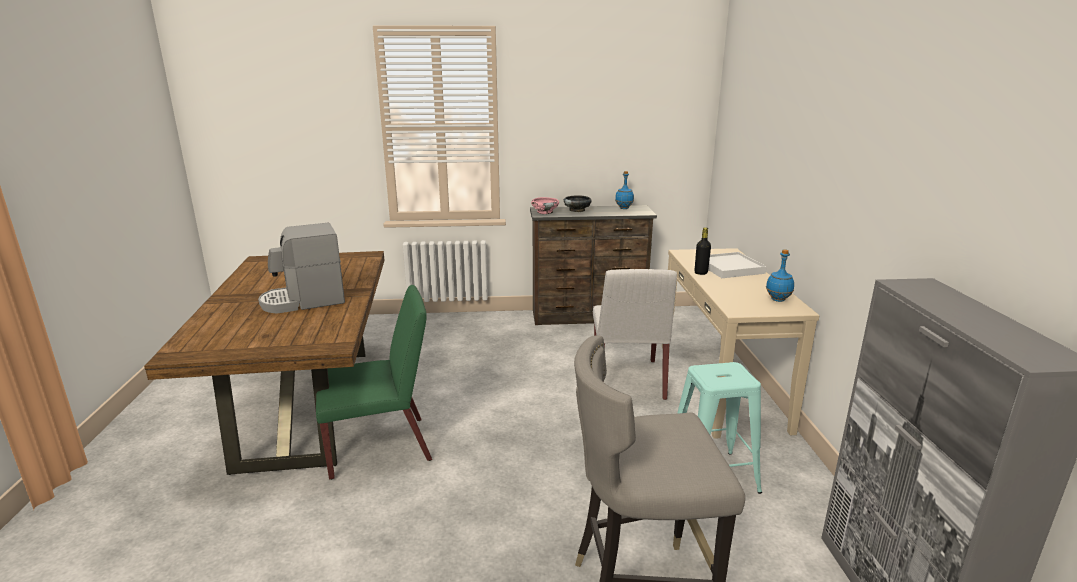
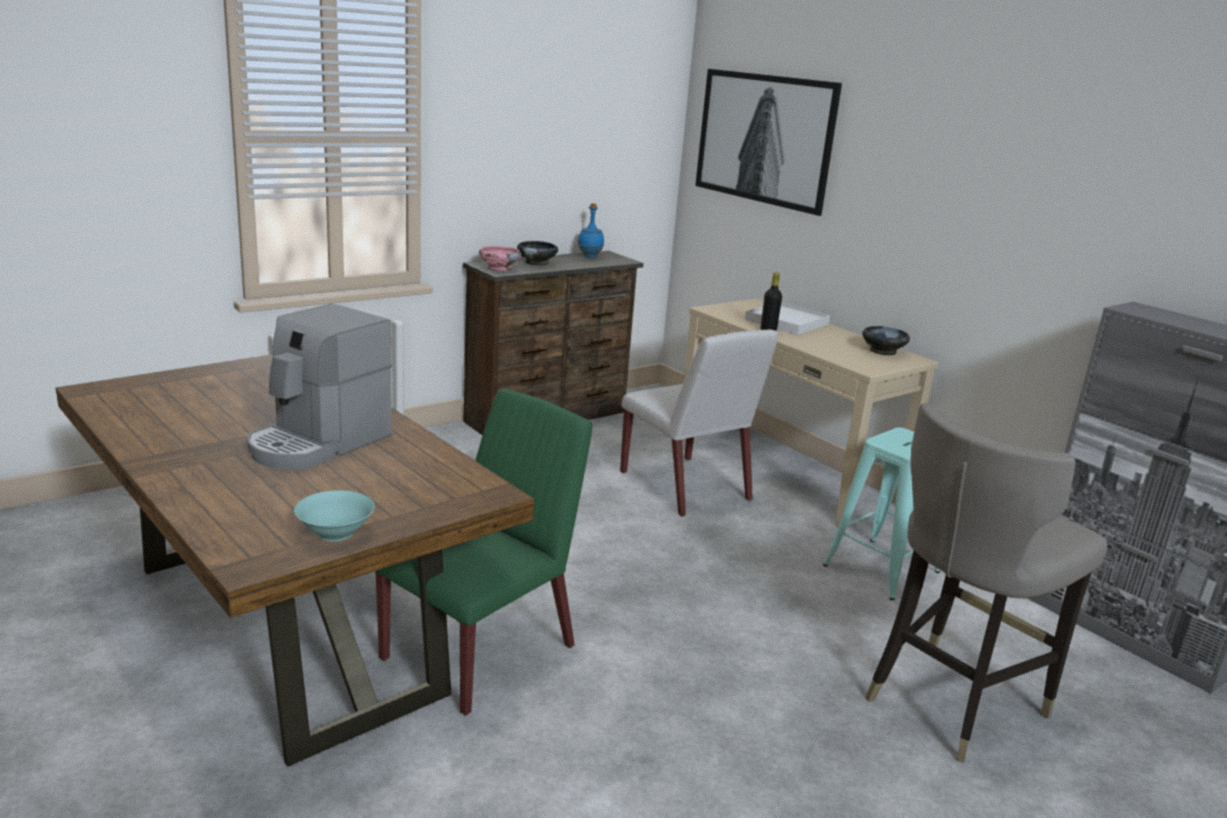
camera: 35 degrees left, 0 degrees up
blue bottle [766,249,794,302] -> black bowl [862,326,910,355]
none -> turquoise bowl [294,490,375,541]
none -> picture [695,69,842,216]

